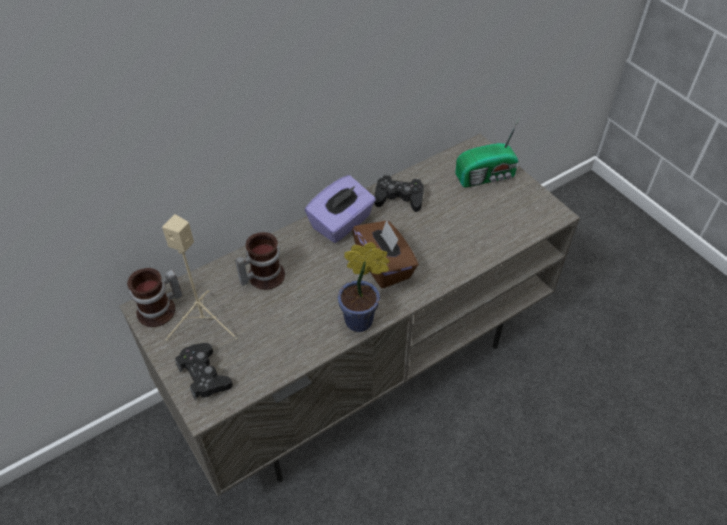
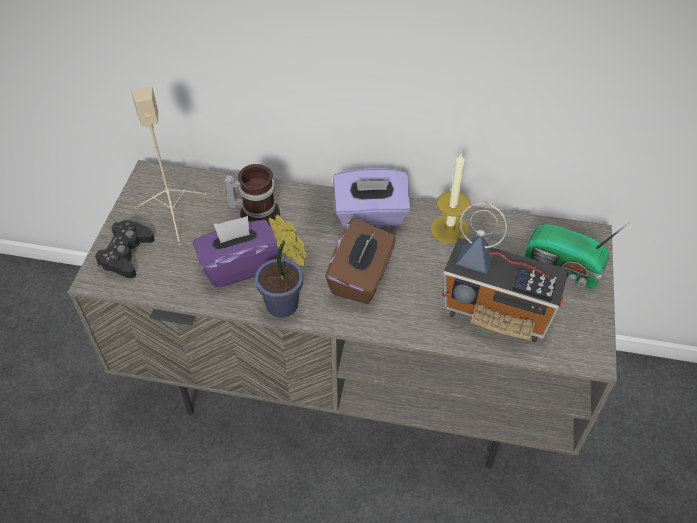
camera: 45 degrees right, 0 degrees up
mug [127,268,183,327] -> none
black game controller [374,175,424,212] -> candle [430,152,471,244]
none -> purple tissue box [193,216,278,288]
none -> radio [442,202,568,342]

